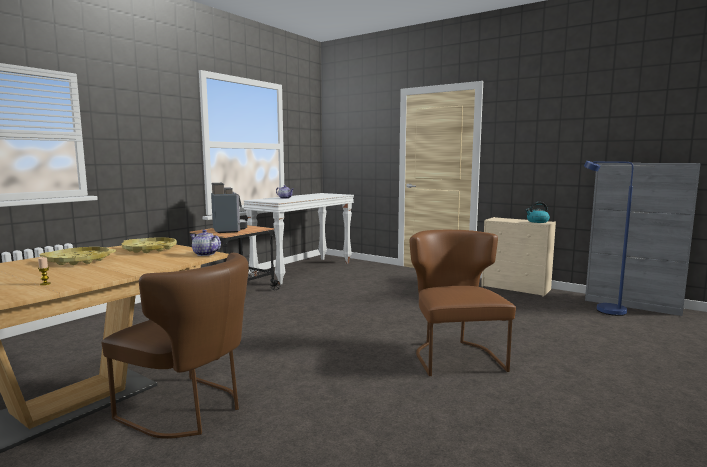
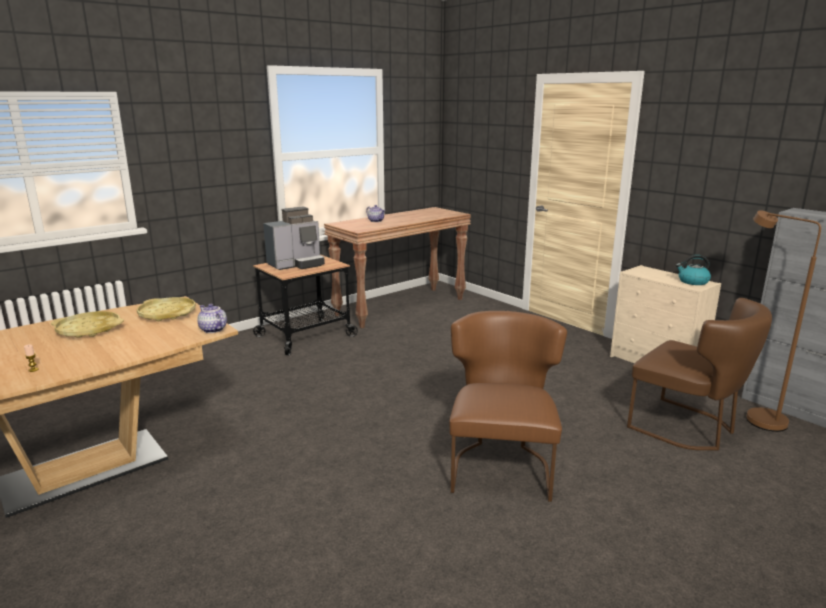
camera: 15 degrees right, 10 degrees up
brown chair [101,253,249,439] -> brown chair moved to [627,298,772,450]
coffee machine [211,183,247,233] -> coffee machine turned 60 degrees clockwise [263,207,325,270]
white console table [244,193,354,285] -> brown console table [324,207,471,328]
blue floor lamp [584,161,634,316] -> brown floor lamp [746,210,821,432]

